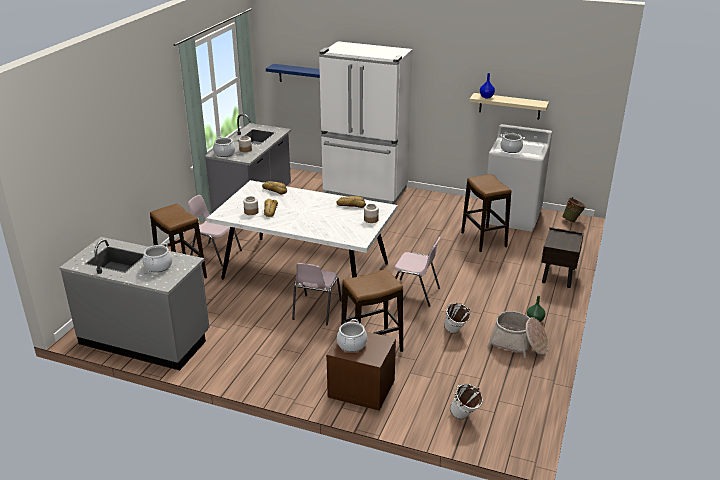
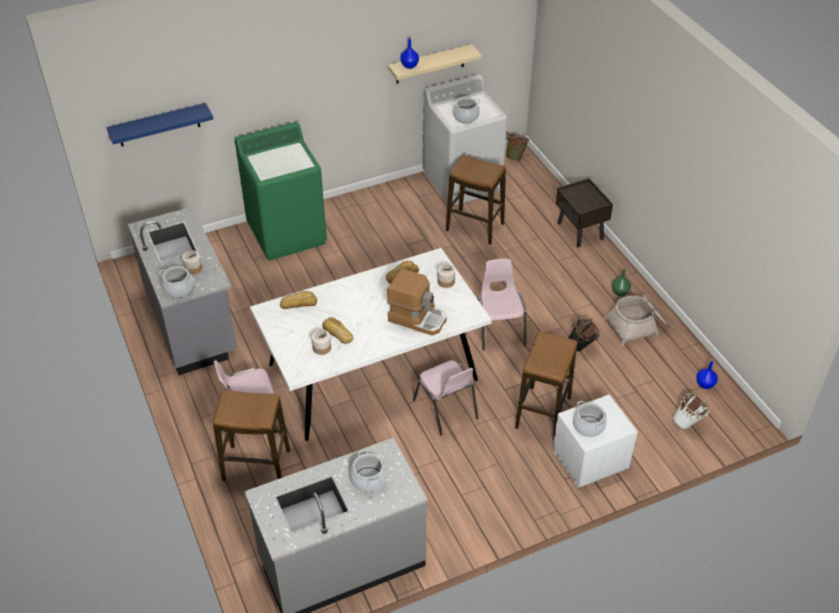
camera: 45 degrees left, 15 degrees up
white fridge [319,41,413,204] -> green washing machine [235,122,327,261]
brown nightstand [326,332,396,411] -> white nightstand [553,394,638,488]
pink chair [394,237,441,307] -> pink chair turned 75 degrees counterclockwise [478,258,526,351]
white bucket [444,303,471,333] -> black bucket [568,318,600,352]
none -> coffee machine [387,268,446,336]
none -> blue vase [696,361,718,389]

